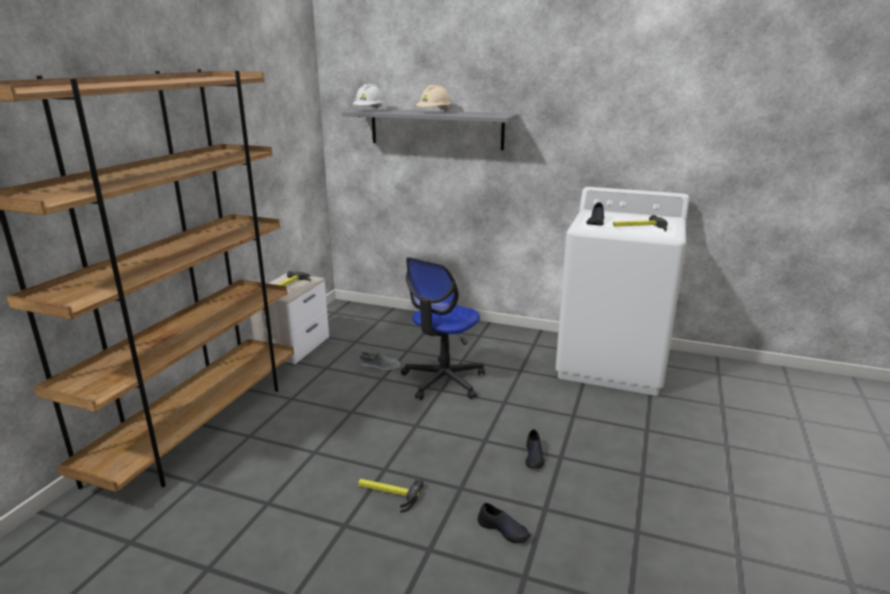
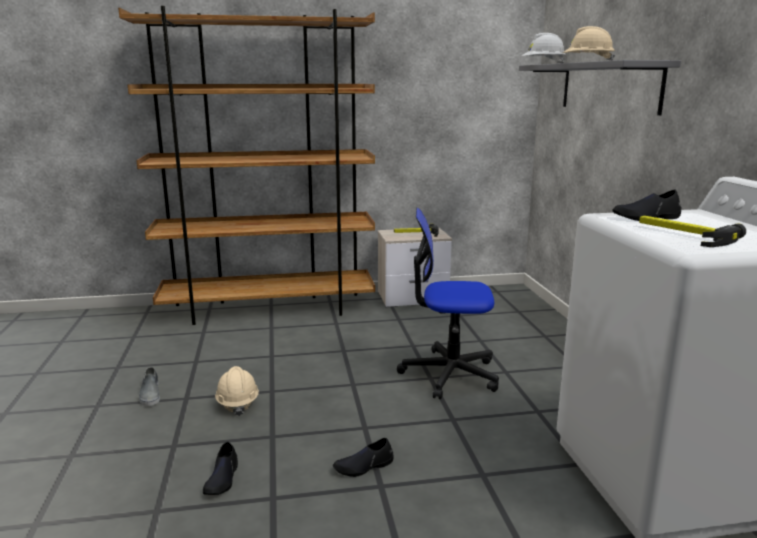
camera: 60 degrees right, 5 degrees down
hammer [358,479,424,513] -> beige hard hat [215,366,259,416]
grey shoe [360,352,400,370] -> grey shoe moved to [139,367,160,406]

